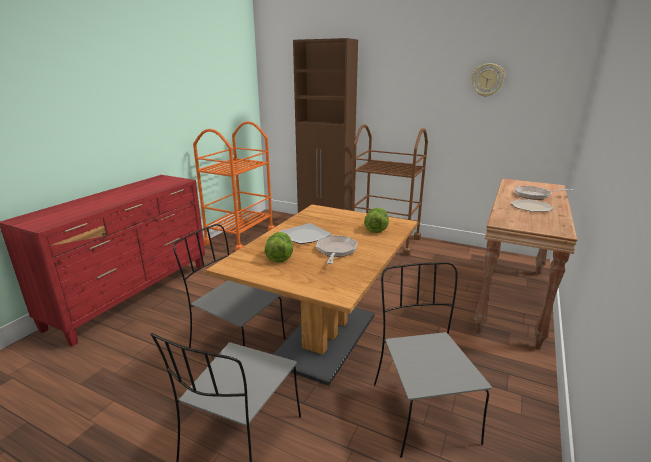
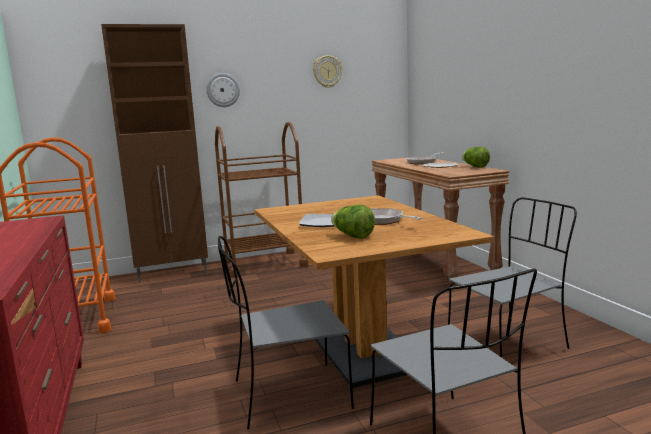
camera: 45 degrees left, 10 degrees down
lettuce [364,208,389,233] -> lettuce moved to [462,147,490,167]
grey chair [374,262,492,458] -> grey chair turned 120 degrees clockwise [448,197,577,358]
none -> wall clock [206,73,240,107]

